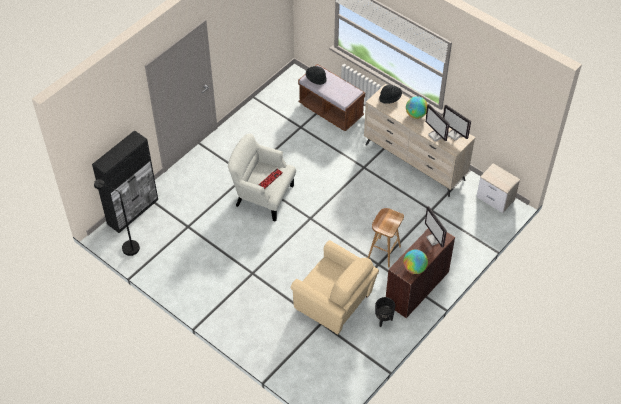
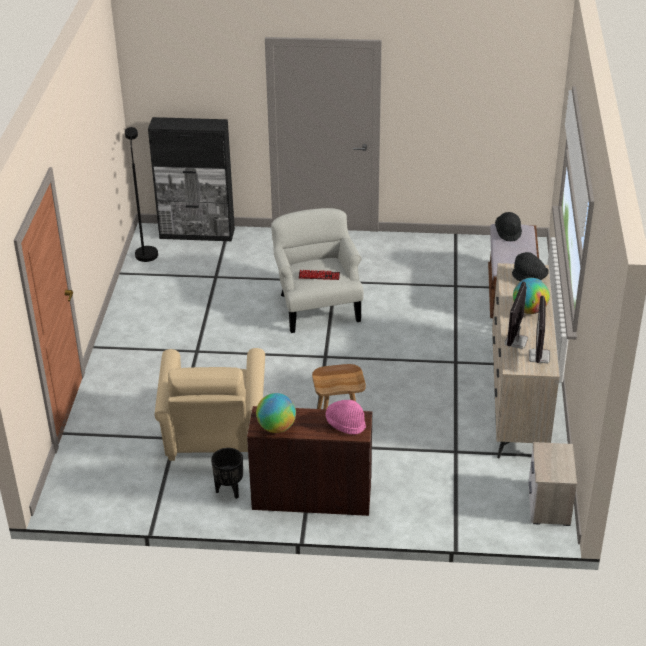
camera: 55 degrees right, 15 degrees down
monitor [425,206,447,248] -> pink hat [326,400,366,435]

